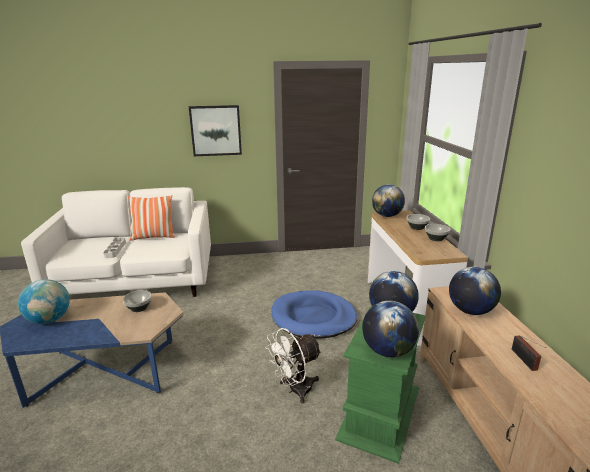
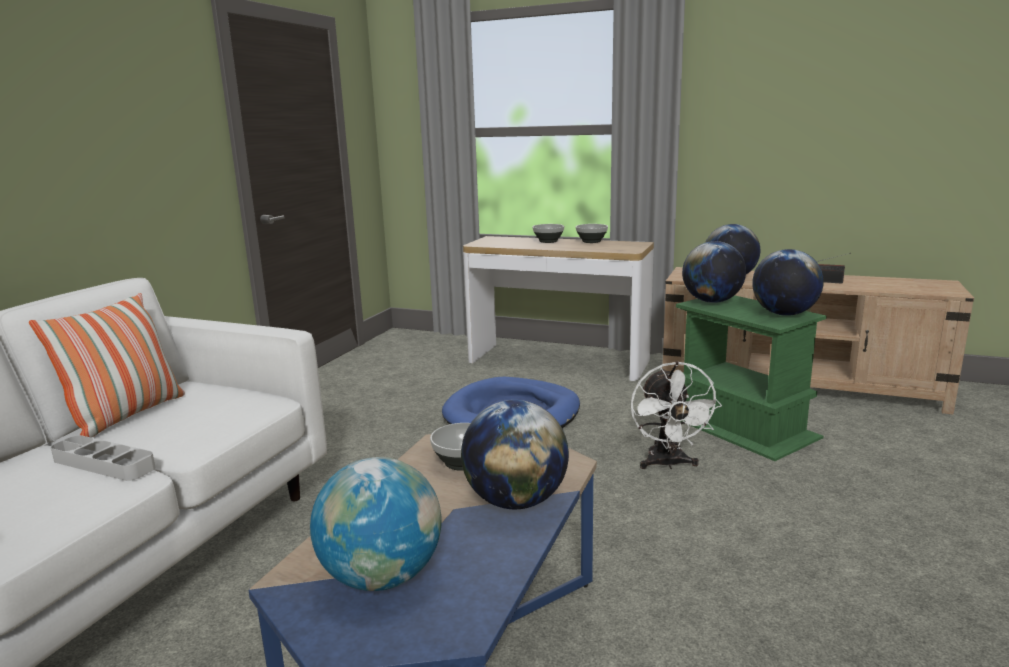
camera: 60 degrees left, 5 degrees down
picture [189,105,242,156] -> none
globe [372,185,405,217] -> globe moved to [461,400,569,509]

